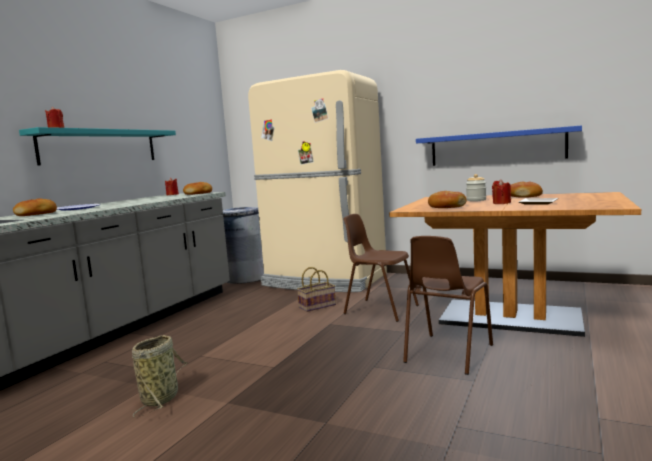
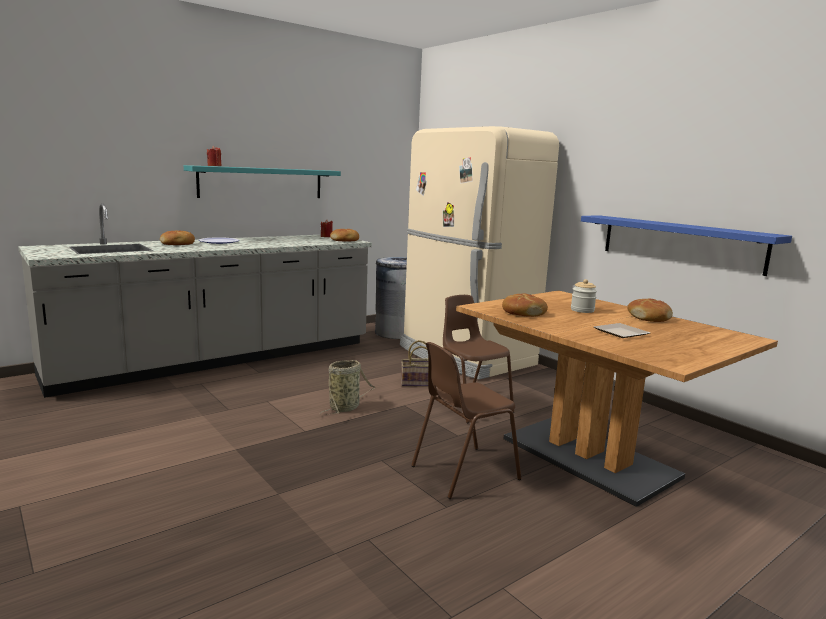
camera: 25 degrees right, 5 degrees up
basket [132,335,187,417] -> basket moved to [320,360,376,414]
red candle [492,179,511,204] -> none

